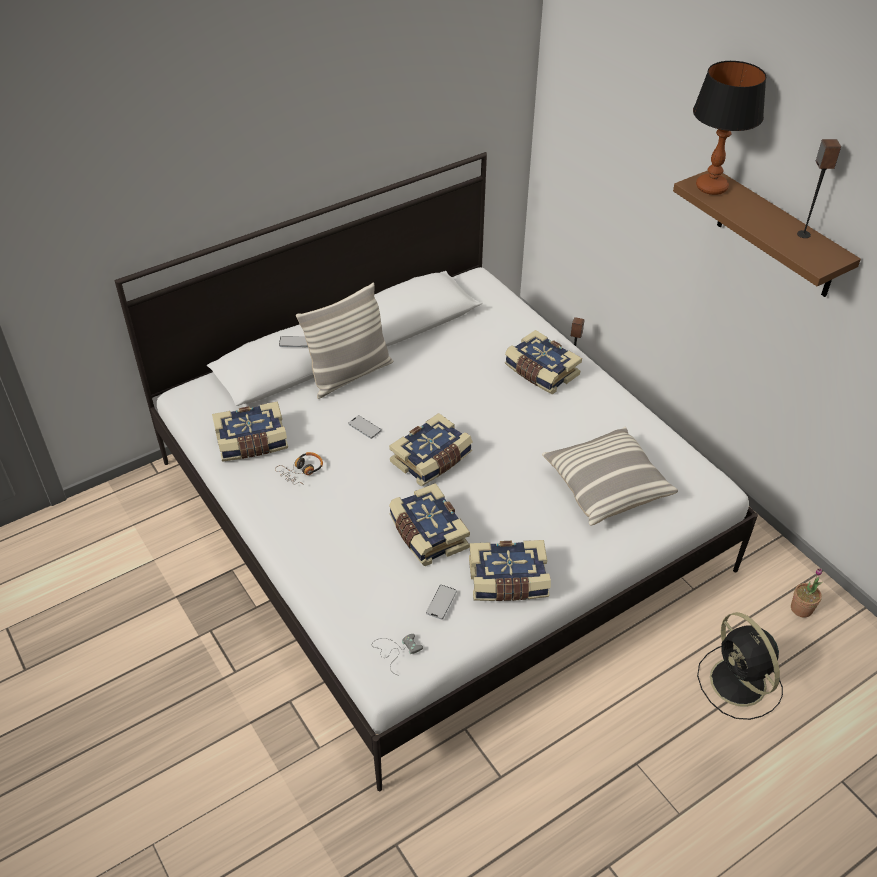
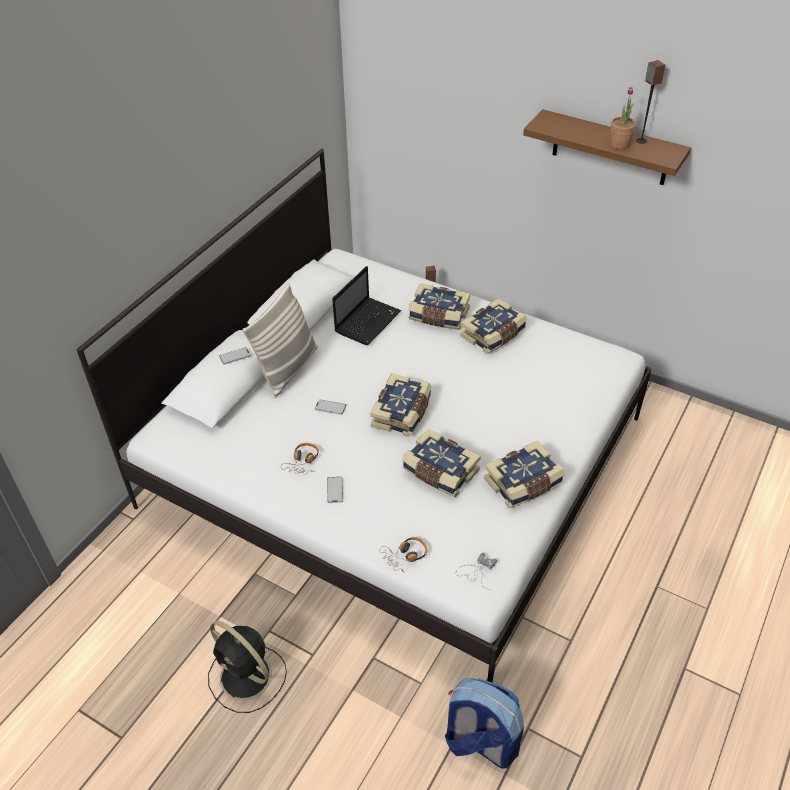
camera: 25 degrees left, 0 degrees up
book [212,401,288,462] -> book moved to [460,298,527,354]
phone [426,585,456,619] -> phone moved to [327,477,343,503]
pillow [542,427,678,526] -> none
table lamp [693,61,766,195] -> none
black fan [697,612,783,720] -> black fan moved to [208,621,287,713]
potted plant [791,568,823,618] -> potted plant moved to [610,87,636,149]
none -> laptop [332,266,401,345]
none -> headphones [379,537,427,572]
none -> backpack [445,678,524,769]

